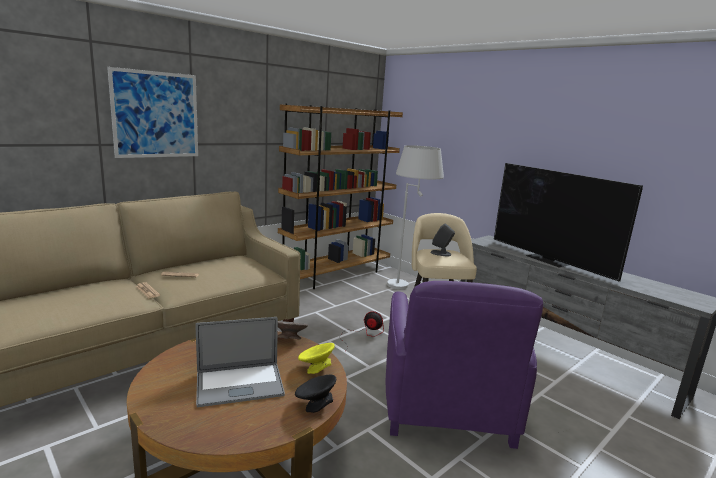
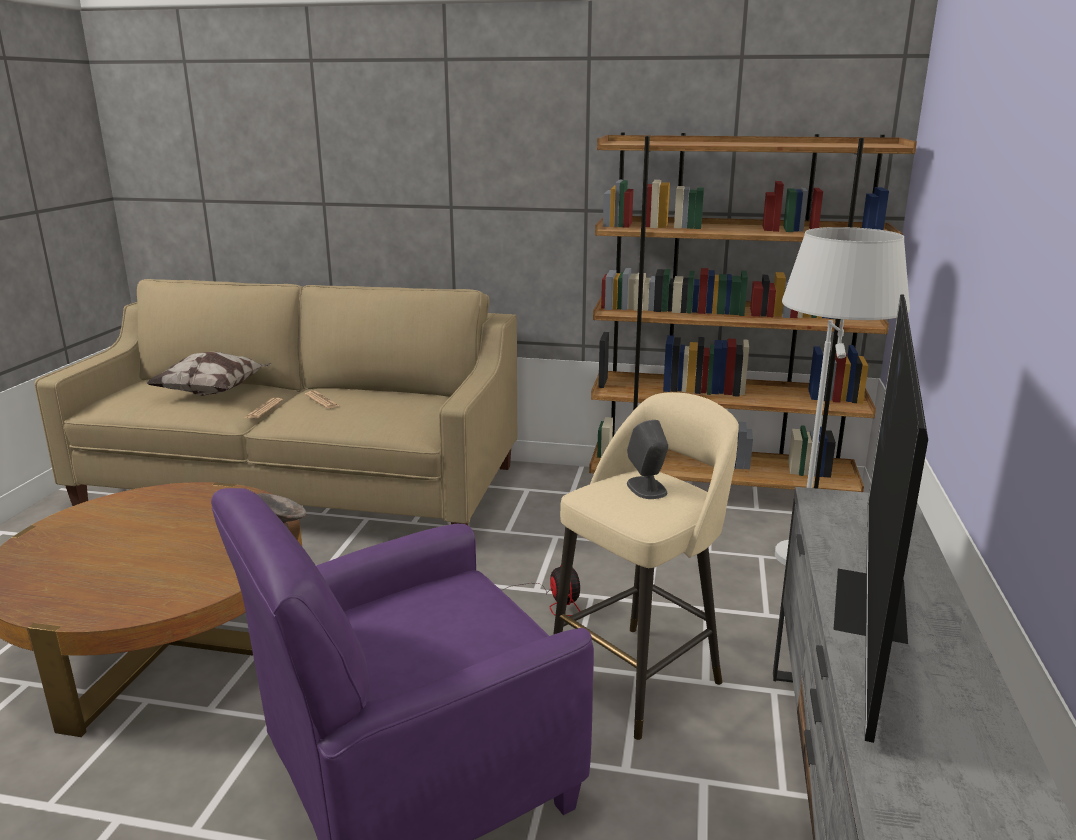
camera: 55 degrees right, 5 degrees up
picture [107,67,198,158] -> none
laptop [196,317,285,407] -> none
black bowl [295,375,336,413] -> none
yellow bowl [298,343,335,374] -> none
none -> pillow [146,352,270,396]

